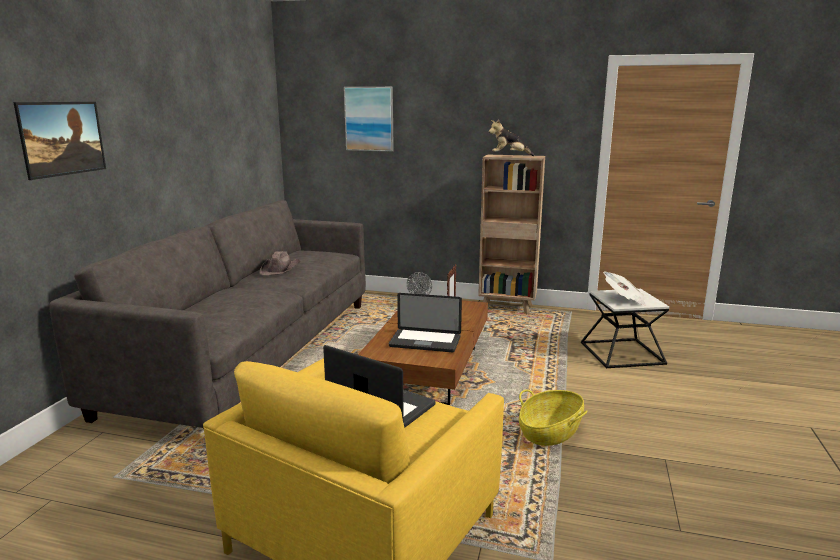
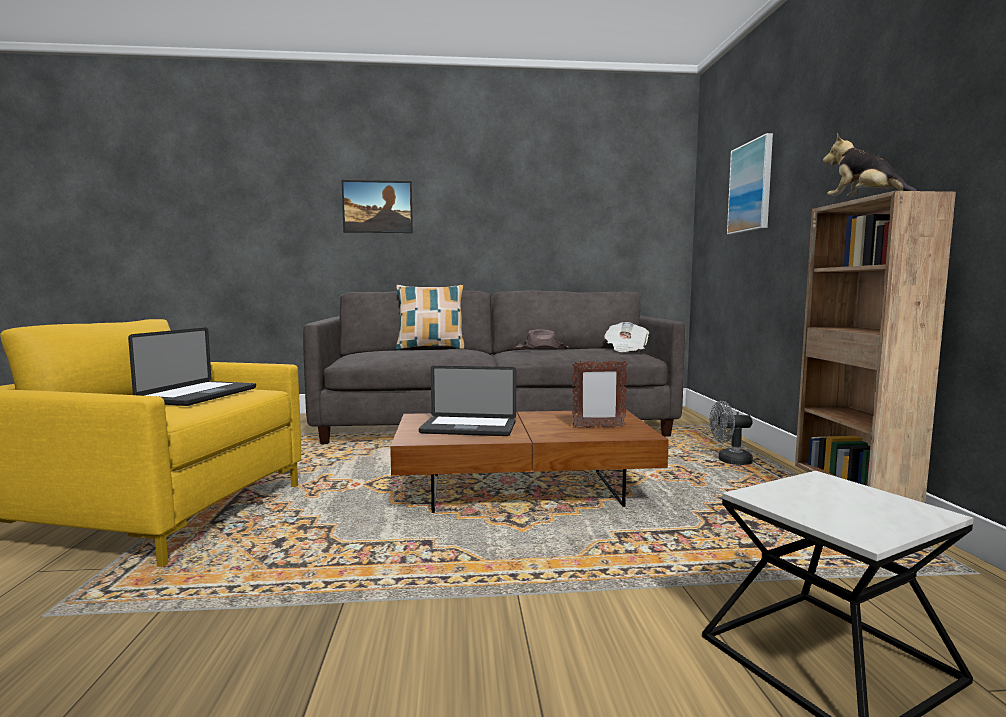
camera: 70 degrees right, 10 degrees down
laptop [389,293,462,352] -> laptop turned 75 degrees counterclockwise [419,366,516,436]
basket [519,389,587,446] -> none
newspaper [603,271,645,305] -> newspaper moved to [604,322,649,352]
none -> pillow [396,285,464,350]

